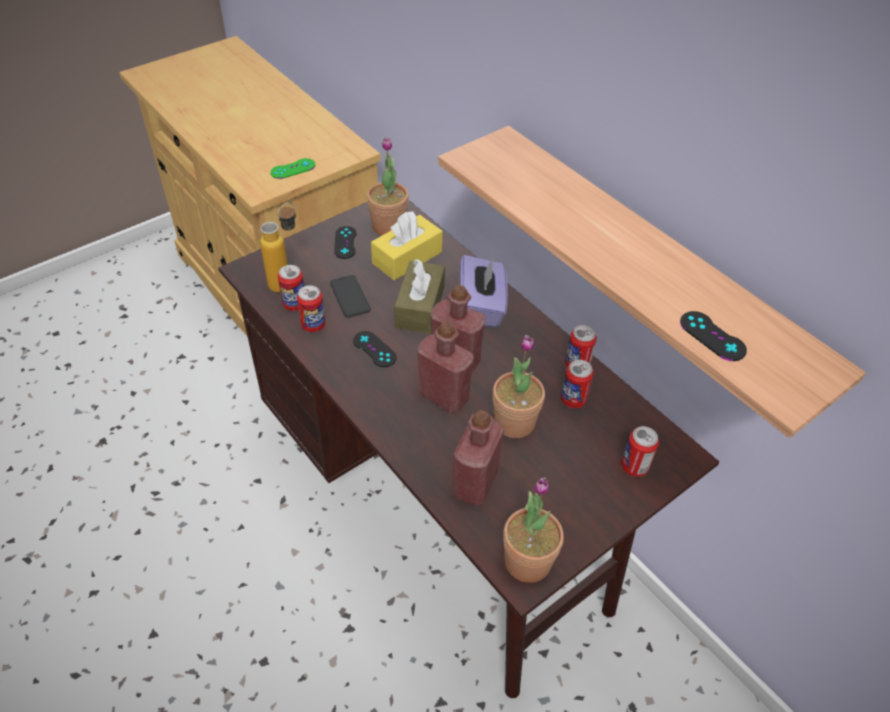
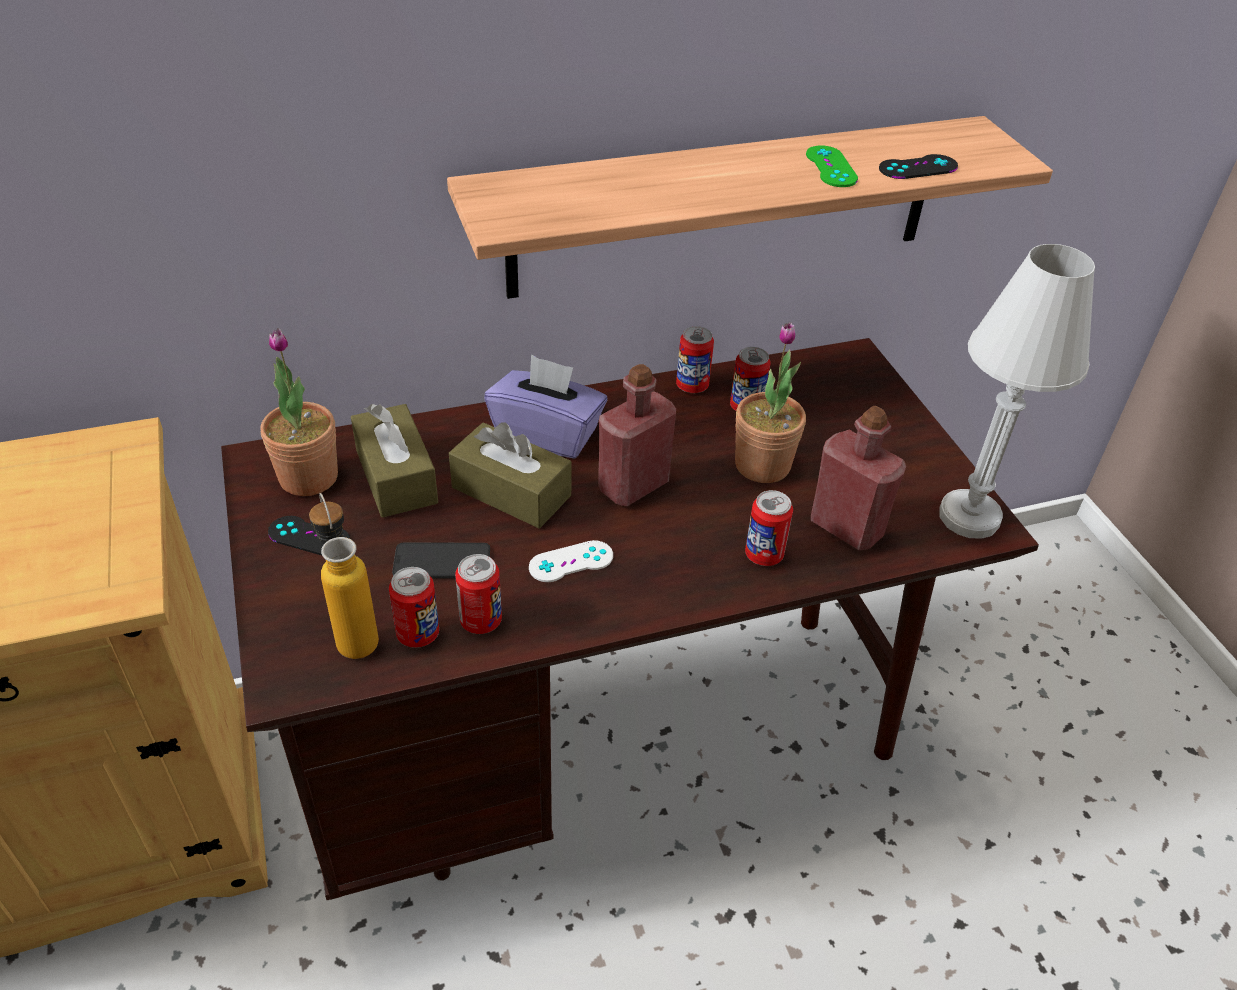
camera: 70 degrees left, 5 degrees down
green game controller [270,158,315,179] -> green game controller moved to [806,145,858,187]
black game controller [353,331,397,367] -> white game controller [529,540,613,582]
yellow tissue box [371,211,443,280] -> brown tissue box [351,404,438,518]
red bottle [418,321,474,413] -> none
potted plant [503,477,564,583] -> white table lamp [939,244,1095,539]
can [621,426,659,477] -> can moved to [745,490,793,566]

